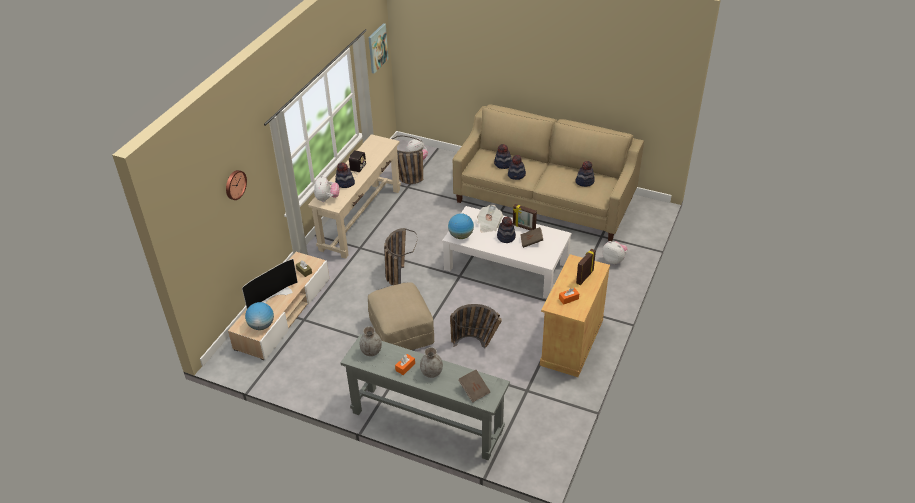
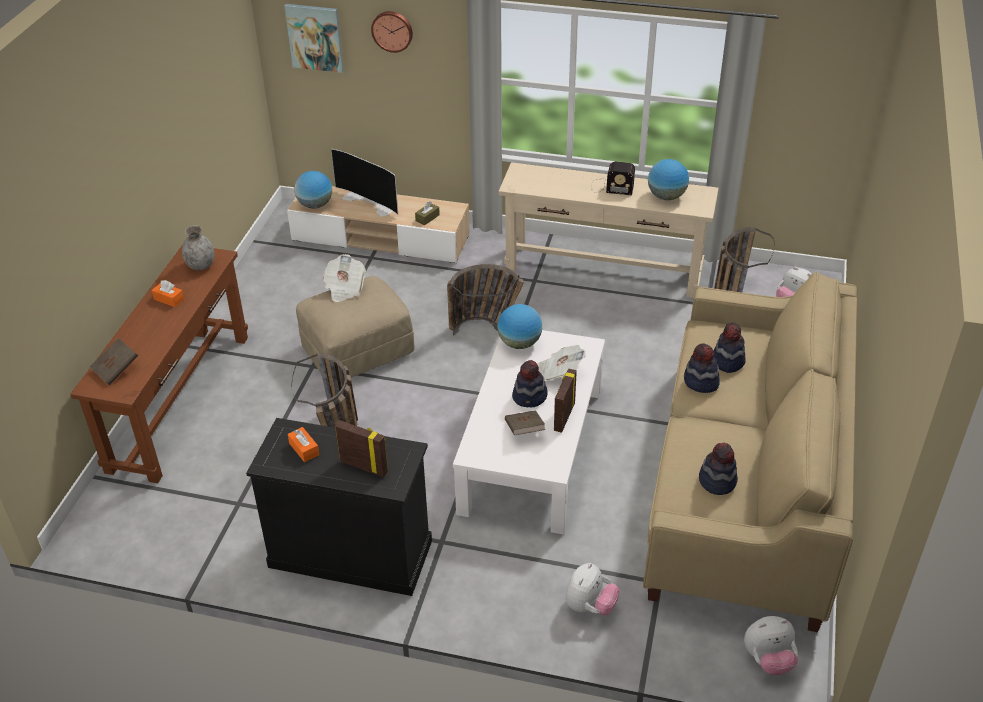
camera: 80 degrees right, 0 degrees up
plush toy [314,175,339,202] -> plush toy moved to [744,616,798,675]
hat [335,162,355,188] -> none
grey console table [340,334,510,460] -> brown console table [70,245,248,483]
picture [369,23,388,73] -> picture moved to [284,4,344,73]
grey vase [420,347,443,378] -> none
beige cabinet [540,254,610,377] -> black cabinet [246,418,432,596]
none -> newspaper [323,254,366,302]
none -> globe [648,159,689,200]

